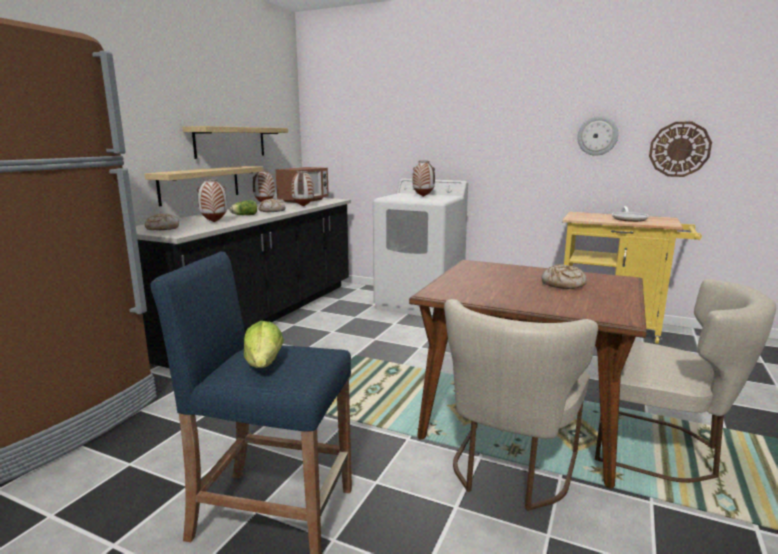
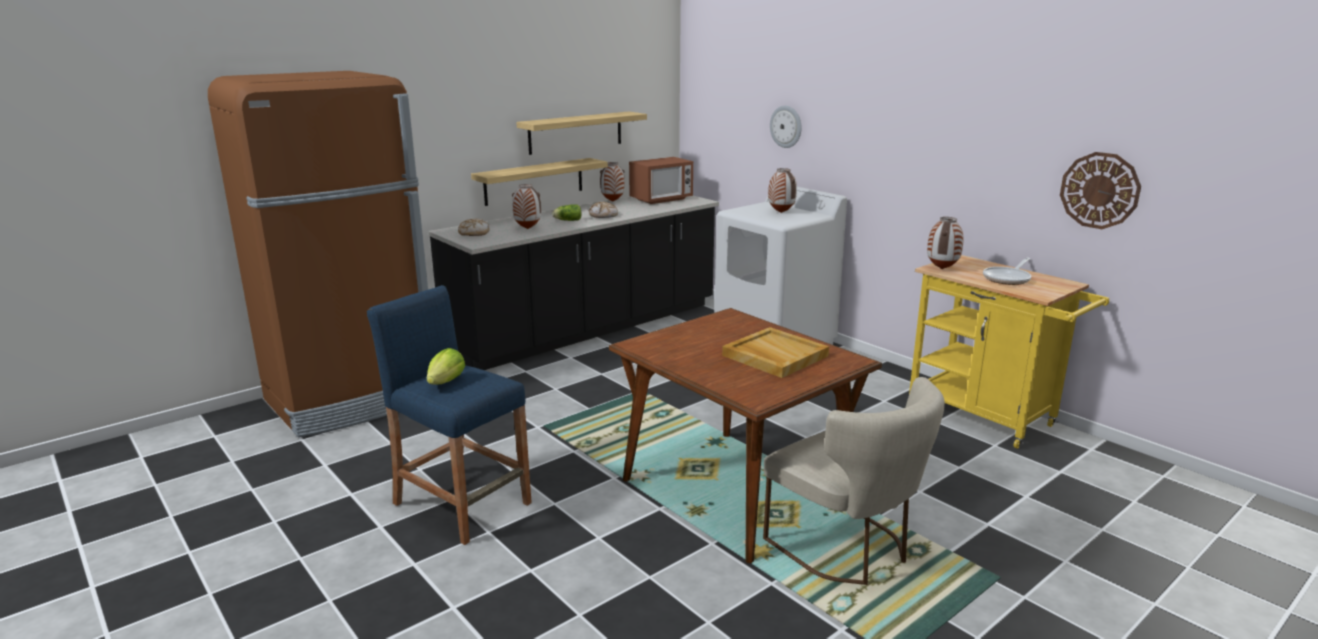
camera: 25 degrees right, 5 degrees up
vase [291,171,314,207] -> vase moved to [927,217,964,269]
beige chair [444,299,598,511] -> none
bread [542,264,587,289] -> beige tray [722,327,829,378]
wall clock [577,116,618,156] -> wall clock moved to [770,106,802,148]

